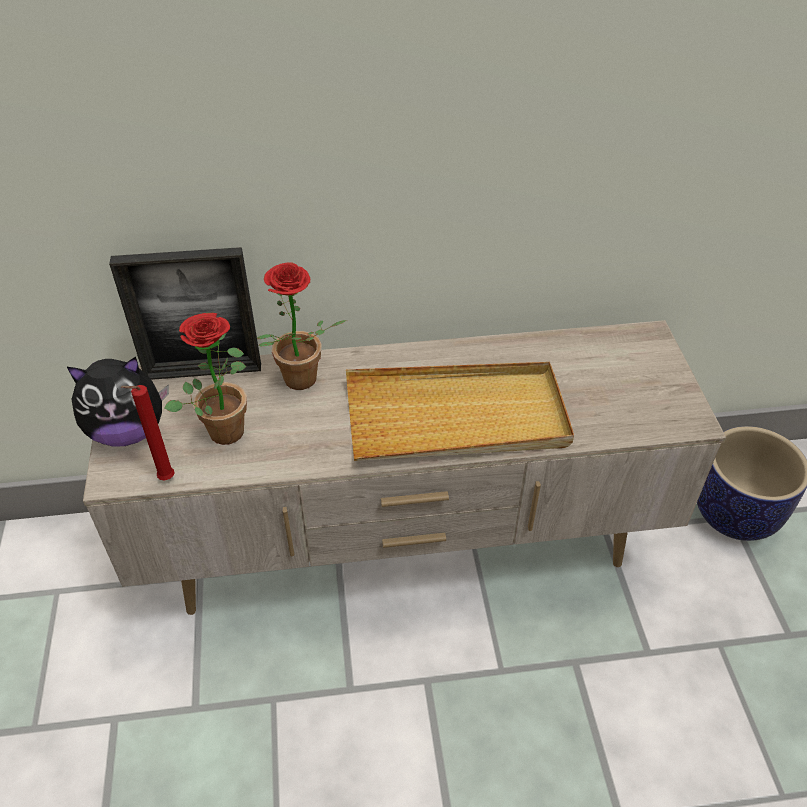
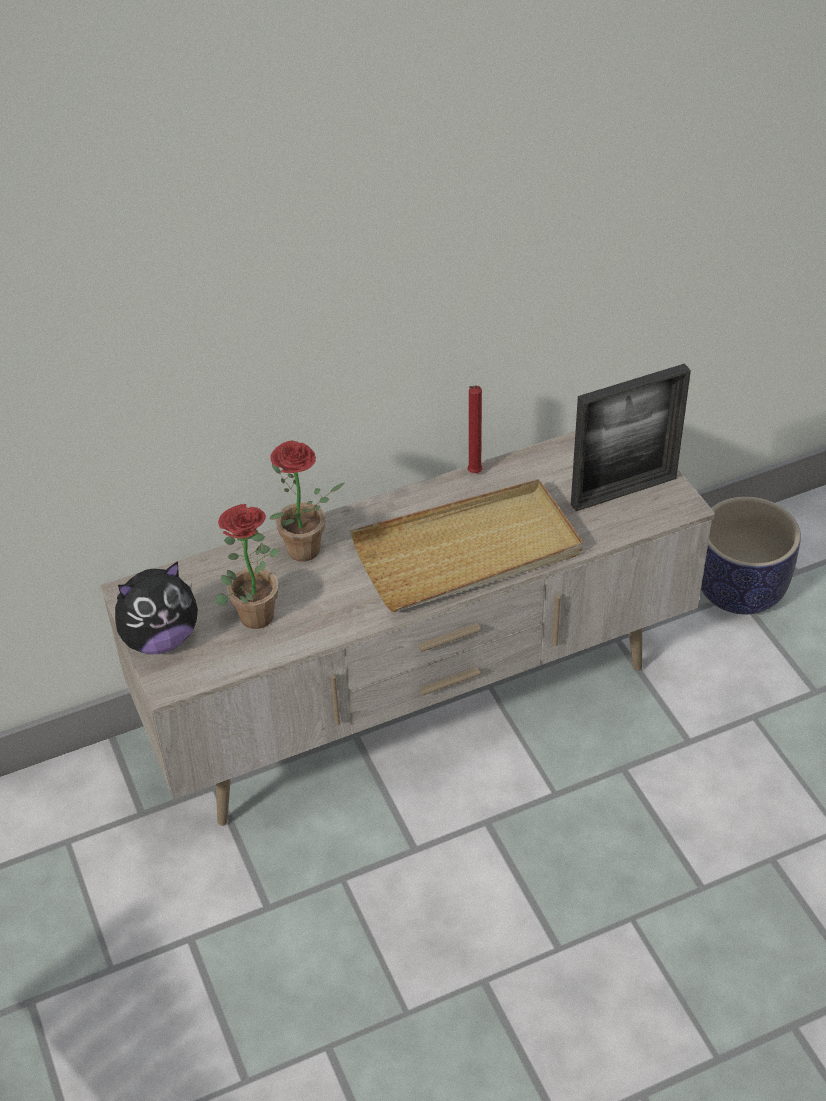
camera: 15 degrees left, 0 degrees up
picture frame [109,247,261,380] -> picture frame moved to [571,363,691,511]
red candle [121,385,175,480] -> red candle moved to [467,386,483,473]

